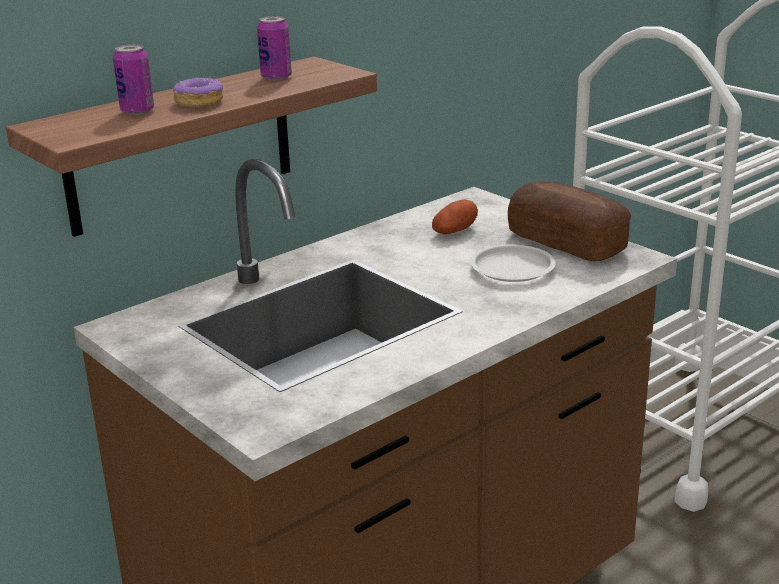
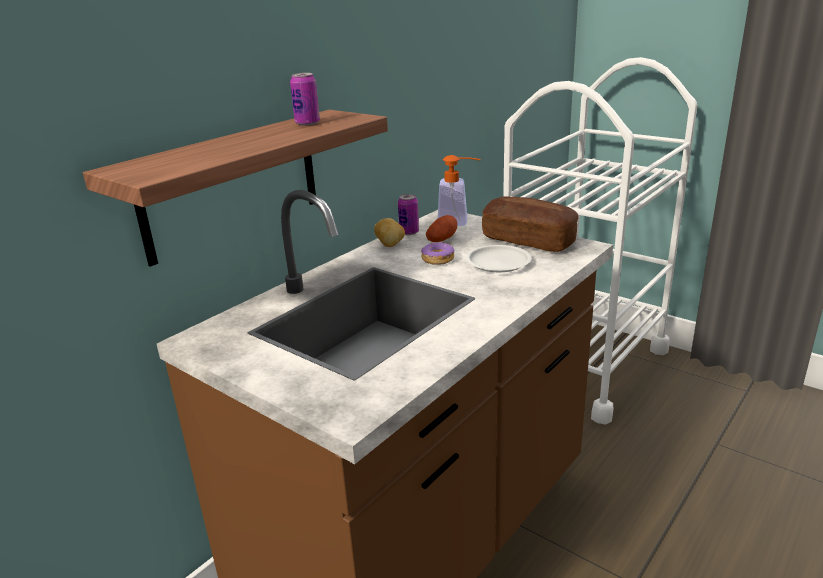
camera: 10 degrees left, 0 degrees up
can [113,44,154,115] -> can moved to [398,194,419,235]
donut [173,77,223,107] -> donut moved to [421,242,455,265]
none -> potato [374,218,405,247]
none -> soap dispenser [438,155,480,226]

